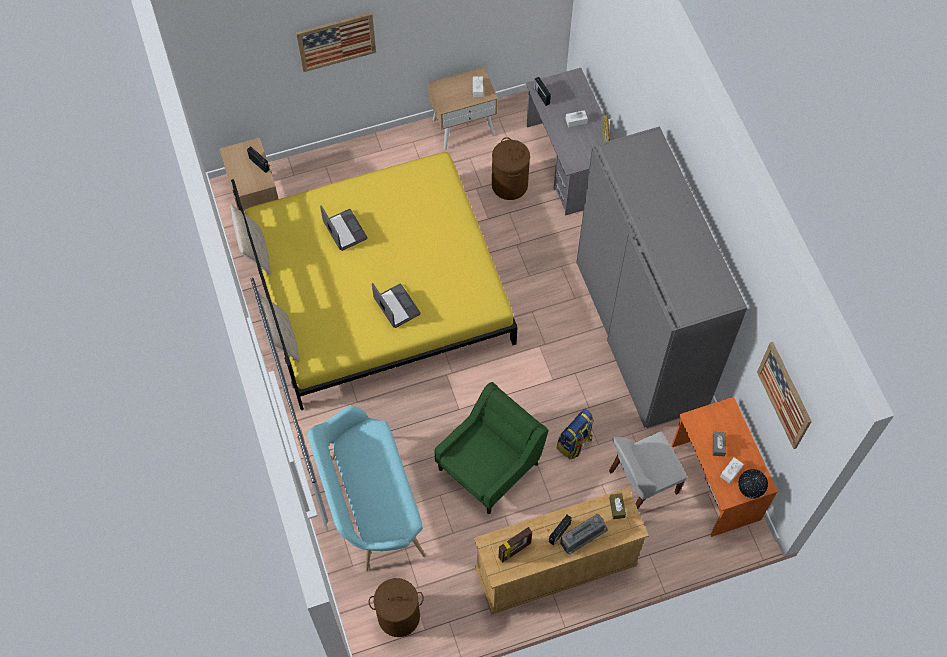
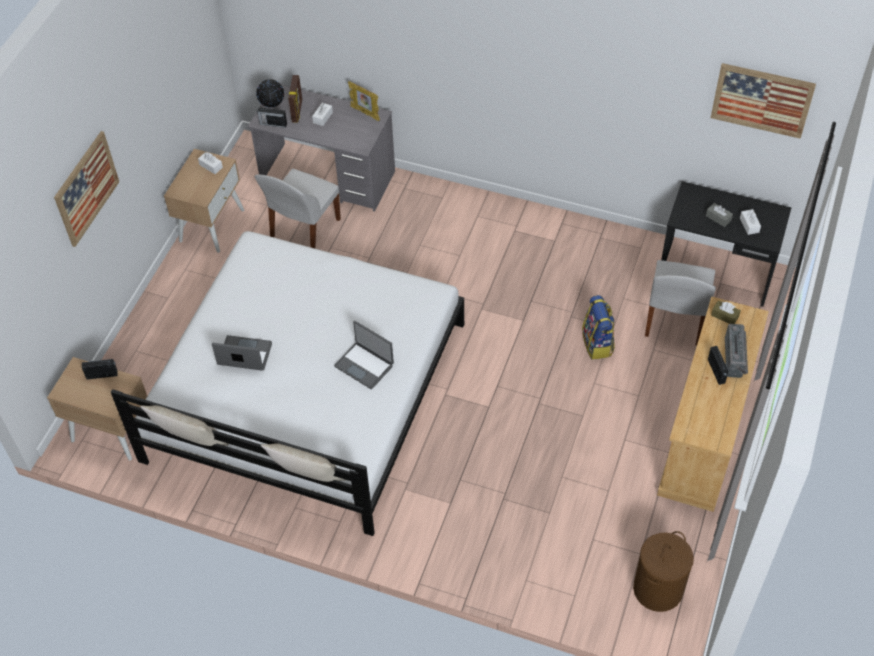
camera: 50 degrees left, 10 degrees down
yellow bed [231,152,518,410] -> white bed [111,231,464,536]
turquoise bench [308,406,426,571] -> none
laptop [372,283,421,328] -> laptop turned 150 degrees counterclockwise [334,321,394,389]
green armchair [434,382,548,514] -> none
brown laundry basket [492,137,530,200] -> white chair [254,169,341,248]
picture frame [498,527,532,563] -> picture frame moved to [288,75,302,123]
grey wardrobe [576,127,747,428] -> none
orange desk [672,397,778,537] -> black desk [661,181,791,307]
globe [738,469,768,499] -> globe moved to [256,79,284,108]

